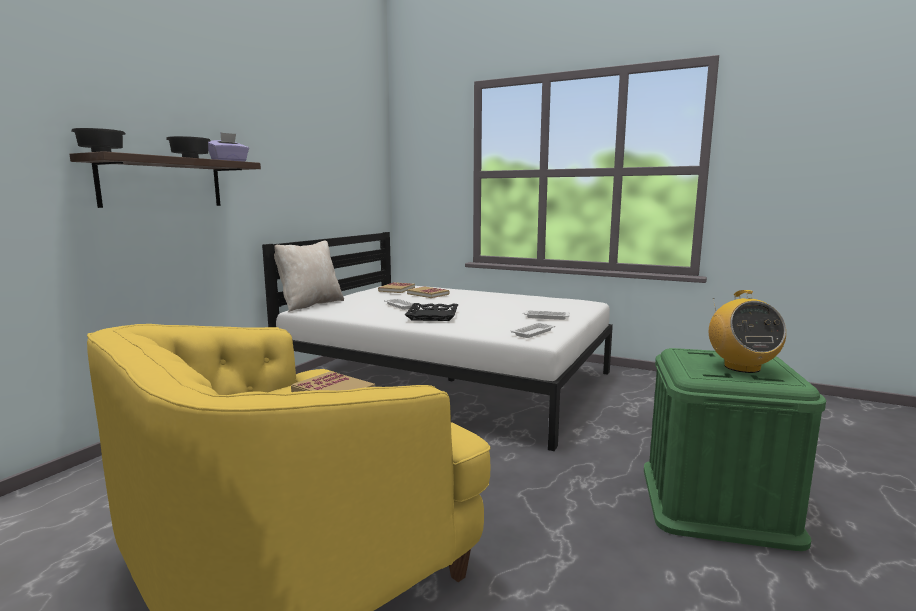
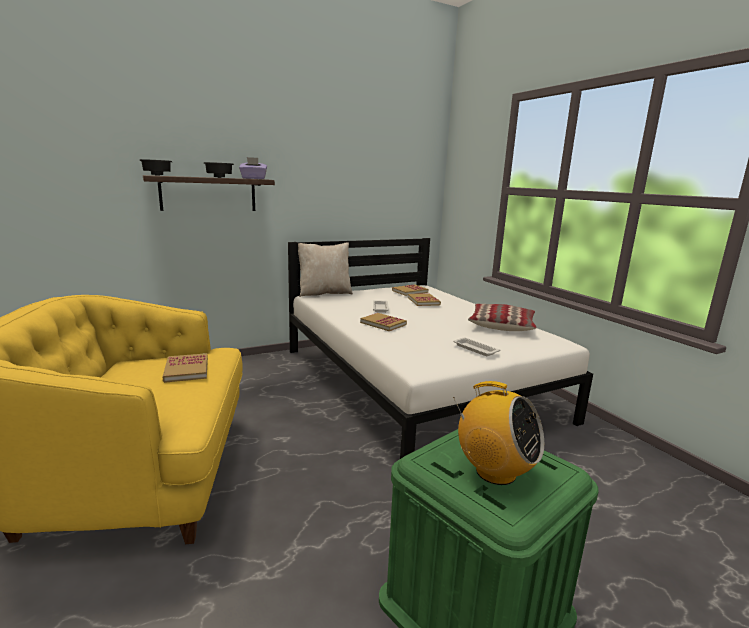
camera: 35 degrees right, 5 degrees up
black tray [405,303,458,321] -> book [360,313,407,331]
white tray [511,323,555,338] -> none
radio [709,290,786,373] -> radio turned 90 degrees counterclockwise [453,381,544,485]
none -> pillow [468,304,537,331]

